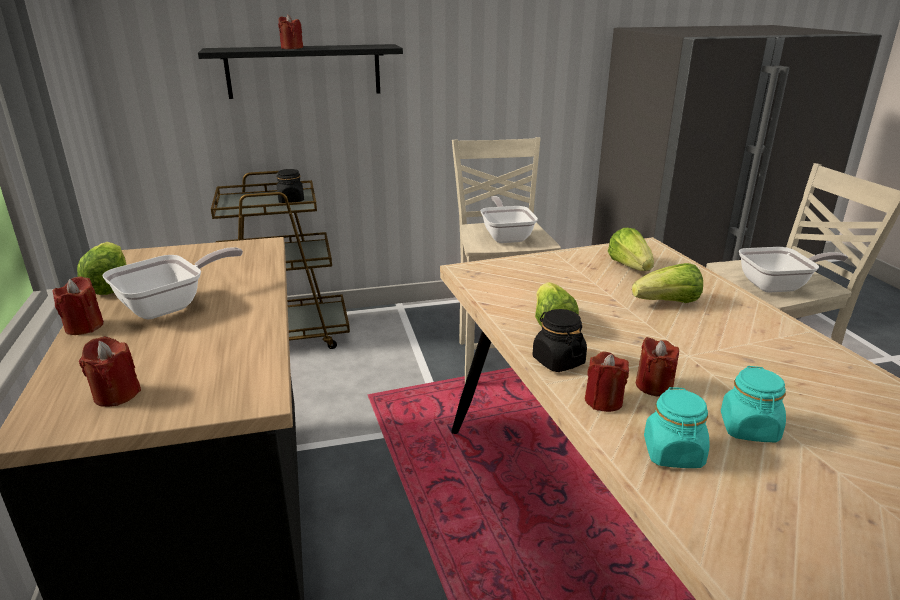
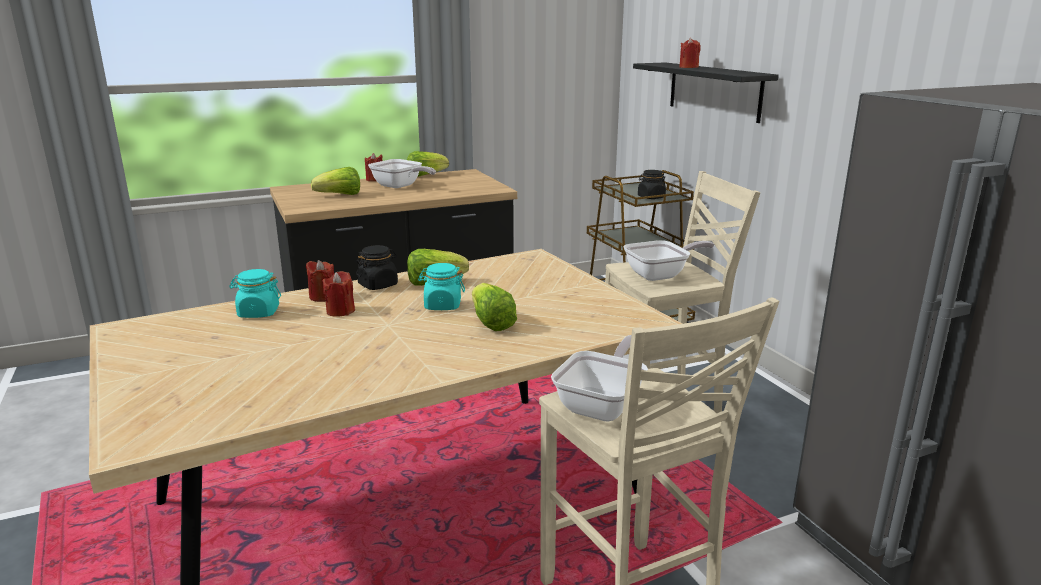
camera: 80 degrees right, 5 degrees down
red candle [79,336,141,407] -> none
lettuce [608,228,654,271] -> lettuce moved to [311,167,360,195]
turquoise jar [721,366,786,442] -> turquoise jar moved to [418,263,465,310]
frying pan [739,247,848,293] -> frying pan turned 135 degrees counterclockwise [551,335,648,421]

